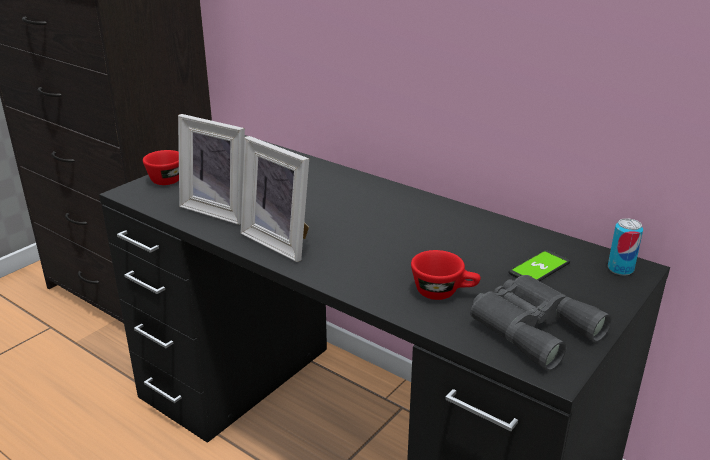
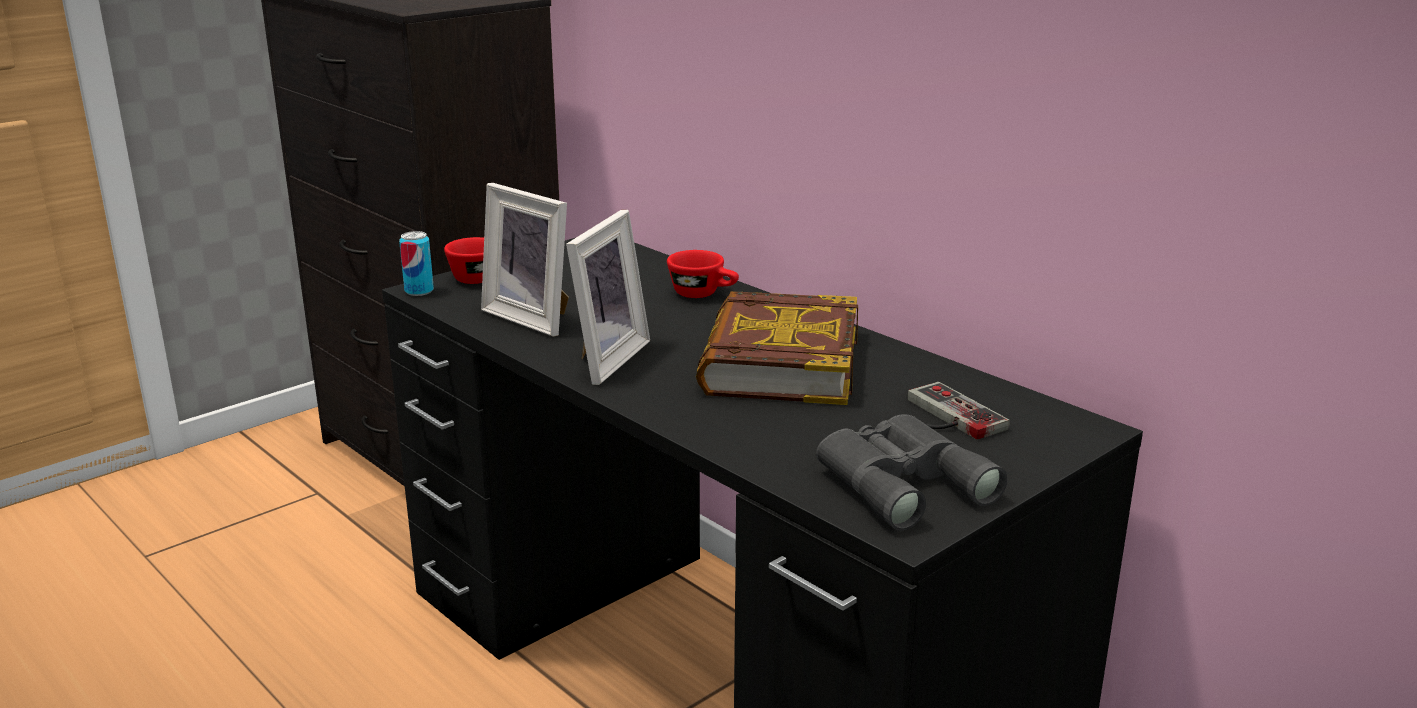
camera: 10 degrees right, 5 degrees down
picture frame [241,136,309,262] -> picture frame turned 120 degrees counterclockwise [566,210,650,385]
red cup [411,250,481,300] -> red cup moved to [667,250,739,298]
phone [508,250,570,281] -> game controller [907,382,1009,440]
can [608,218,643,275] -> can moved to [399,231,434,296]
none -> book [696,291,858,405]

